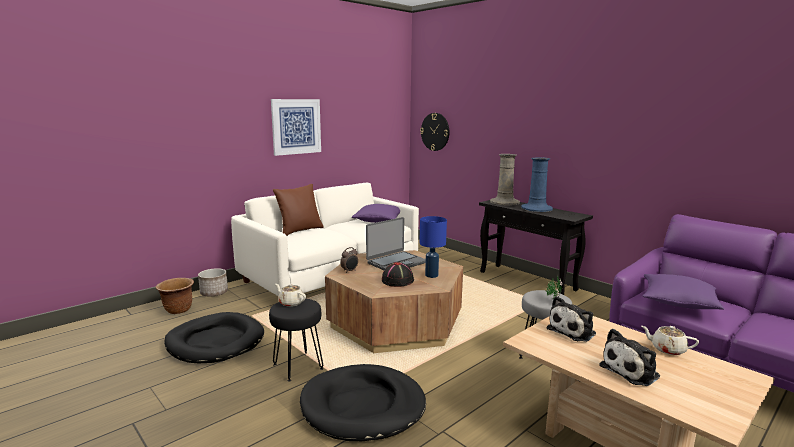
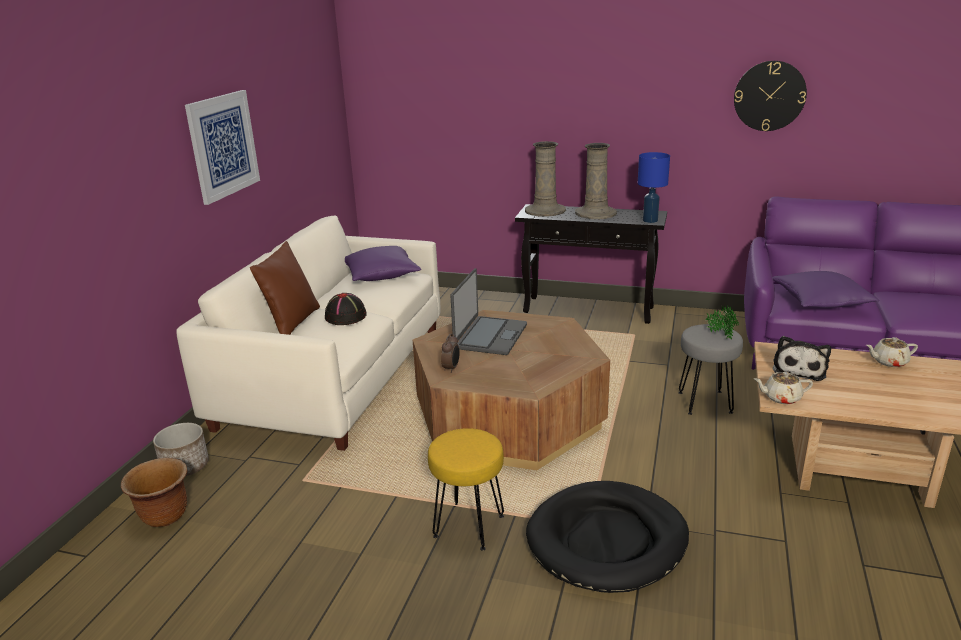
camera: 30 degrees left, 10 degrees up
black dog bed [164,312,264,363] -> none
black stool [269,299,323,382] -> yellow stool [428,428,504,550]
beige teapot [275,284,306,307] -> beige teapot moved to [754,372,813,404]
black hat [382,262,414,287] -> black hat moved to [325,293,367,325]
blue table lamp [419,216,447,278] -> blue table lamp moved to [638,152,670,223]
wall clock [420,113,449,151] -> wall clock moved to [734,61,807,131]
blue vase [521,157,553,212] -> beige vase [575,143,617,219]
plush toy [599,329,660,386] -> none

